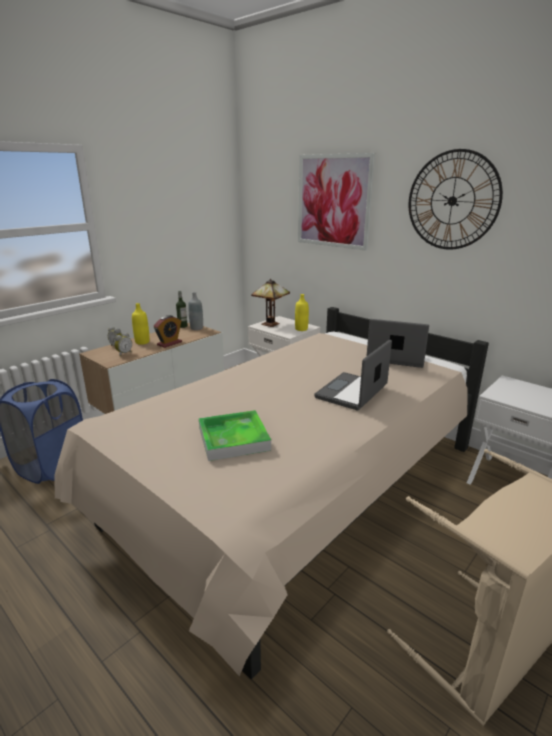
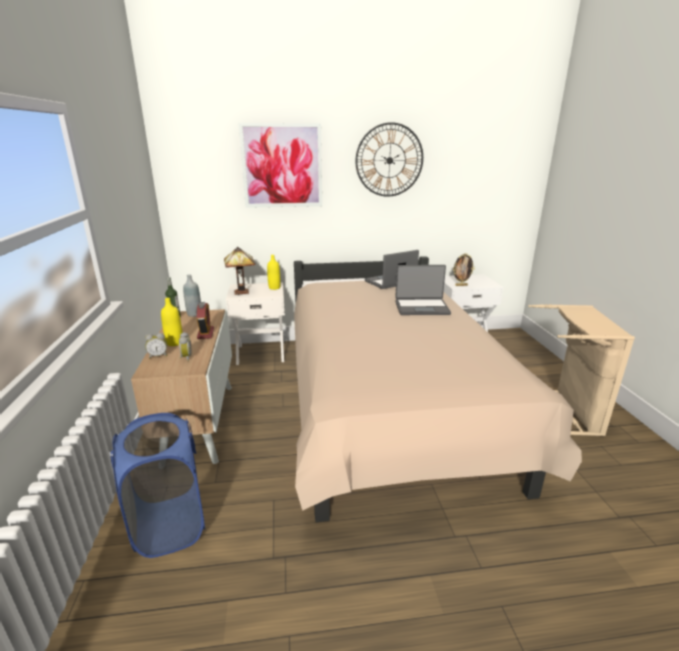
camera: 50 degrees left, 0 degrees up
tray [199,410,271,461] -> none
laptop [314,340,392,410] -> laptop turned 75 degrees counterclockwise [395,265,451,315]
none -> picture frame [453,253,475,286]

